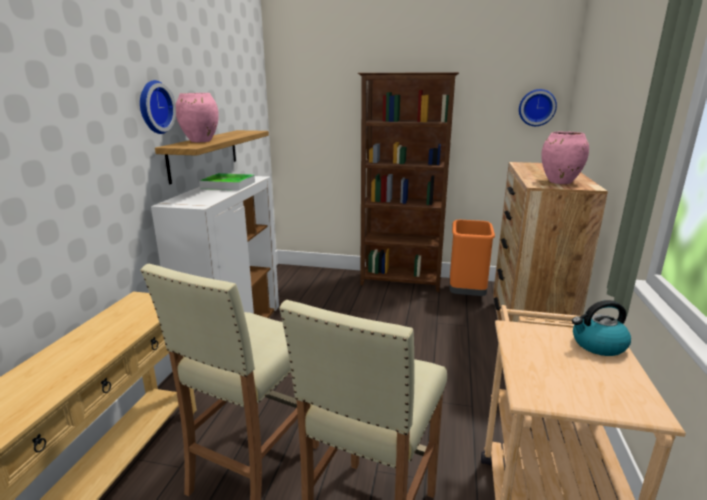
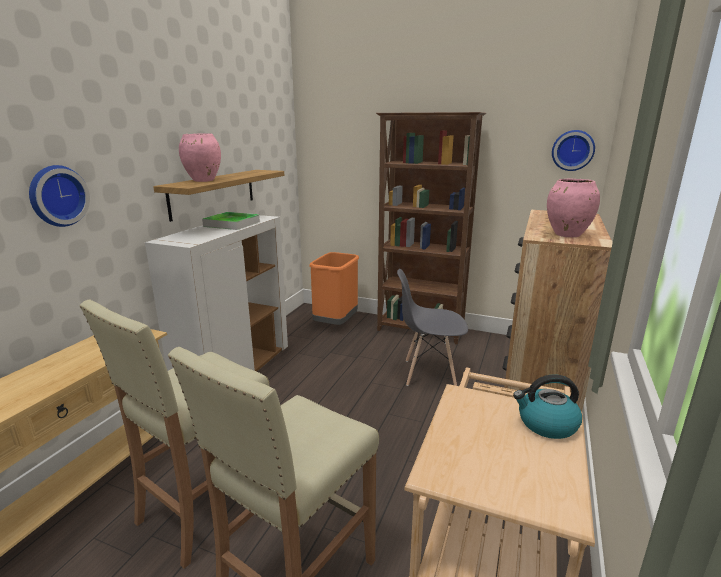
camera: 10 degrees right, 0 degrees up
wall clock [140,80,176,134] -> wall clock moved to [29,165,90,227]
orange trash can [449,220,495,296] -> orange trash can moved to [309,252,359,325]
none -> grey chair [397,269,468,386]

